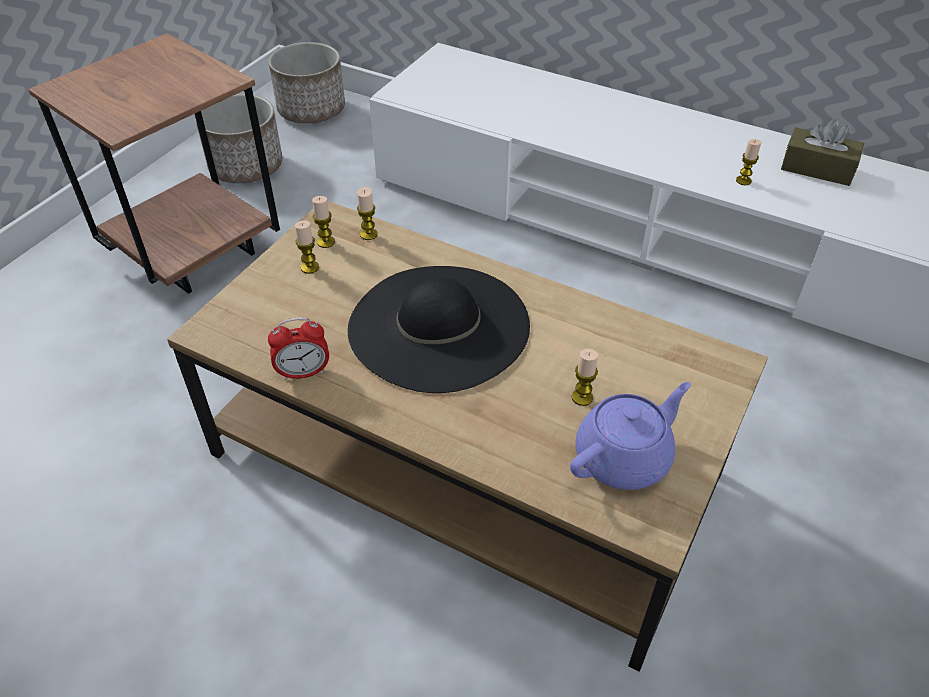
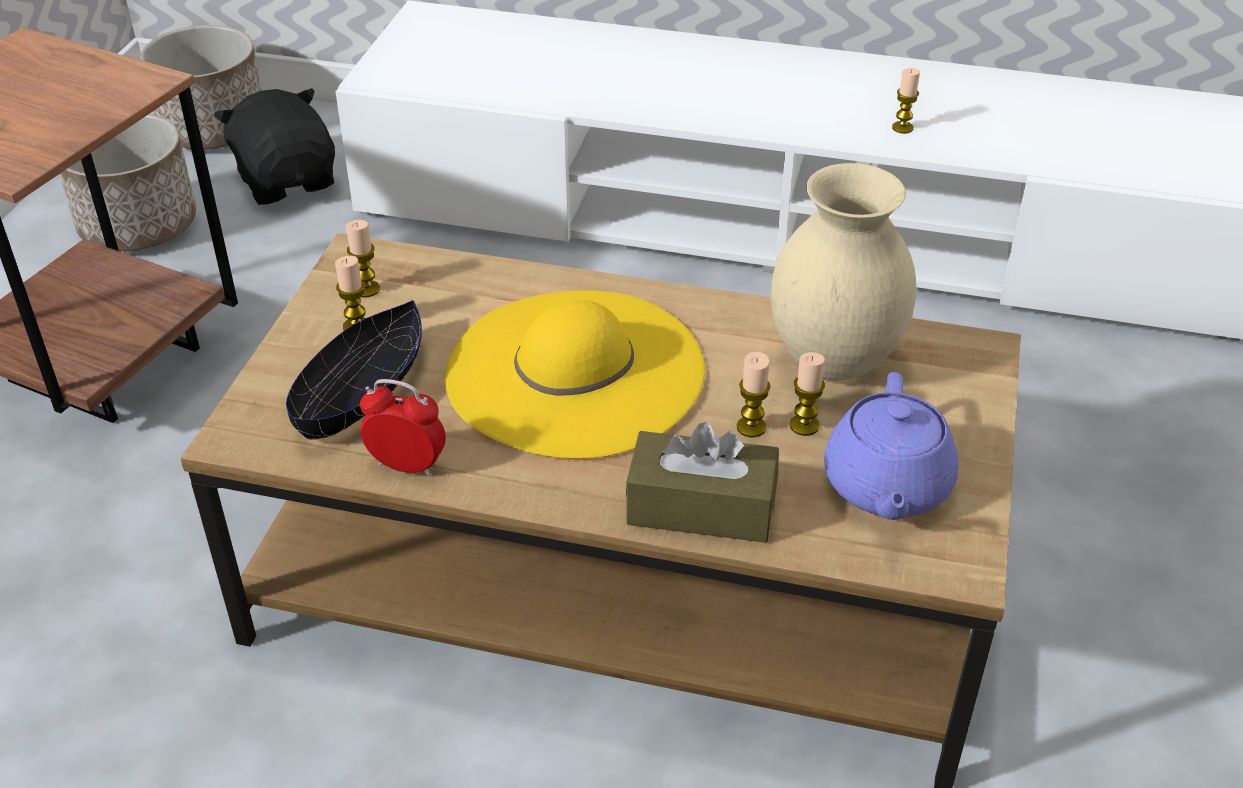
camera: 15 degrees left, 5 degrees down
alarm clock [268,317,329,381] -> alarm clock turned 135 degrees counterclockwise [360,379,446,477]
black hat [348,266,530,393] -> yellow hat [445,290,705,459]
candle [357,187,378,240] -> candle moved to [737,352,771,437]
purple teapot [570,382,691,490] -> purple teapot turned 150 degrees clockwise [824,372,959,520]
brown tissue box [781,119,864,186] -> brown tissue box moved to [626,422,779,543]
none -> black plush toy [214,88,335,205]
none -> black bowl [286,300,422,440]
none -> beige vase [771,163,916,381]

